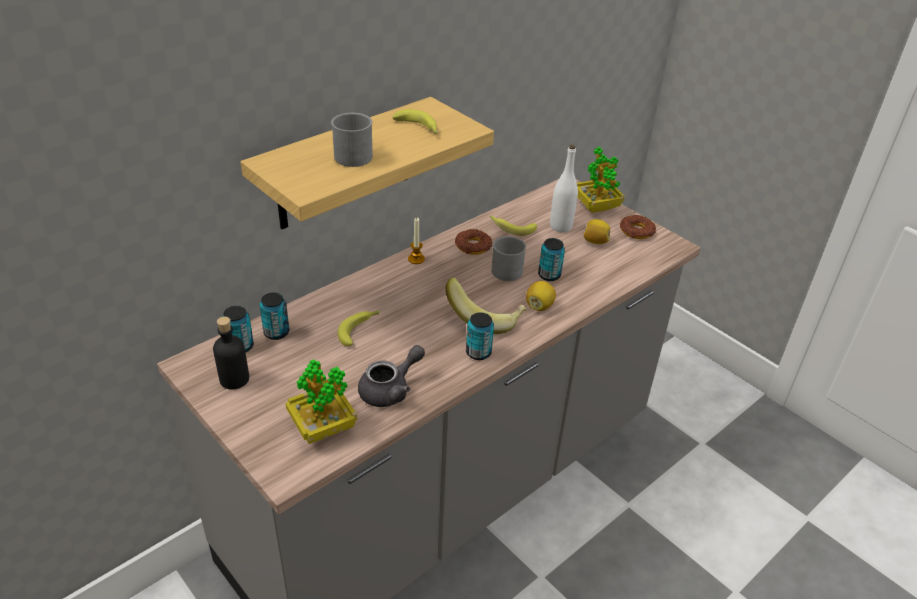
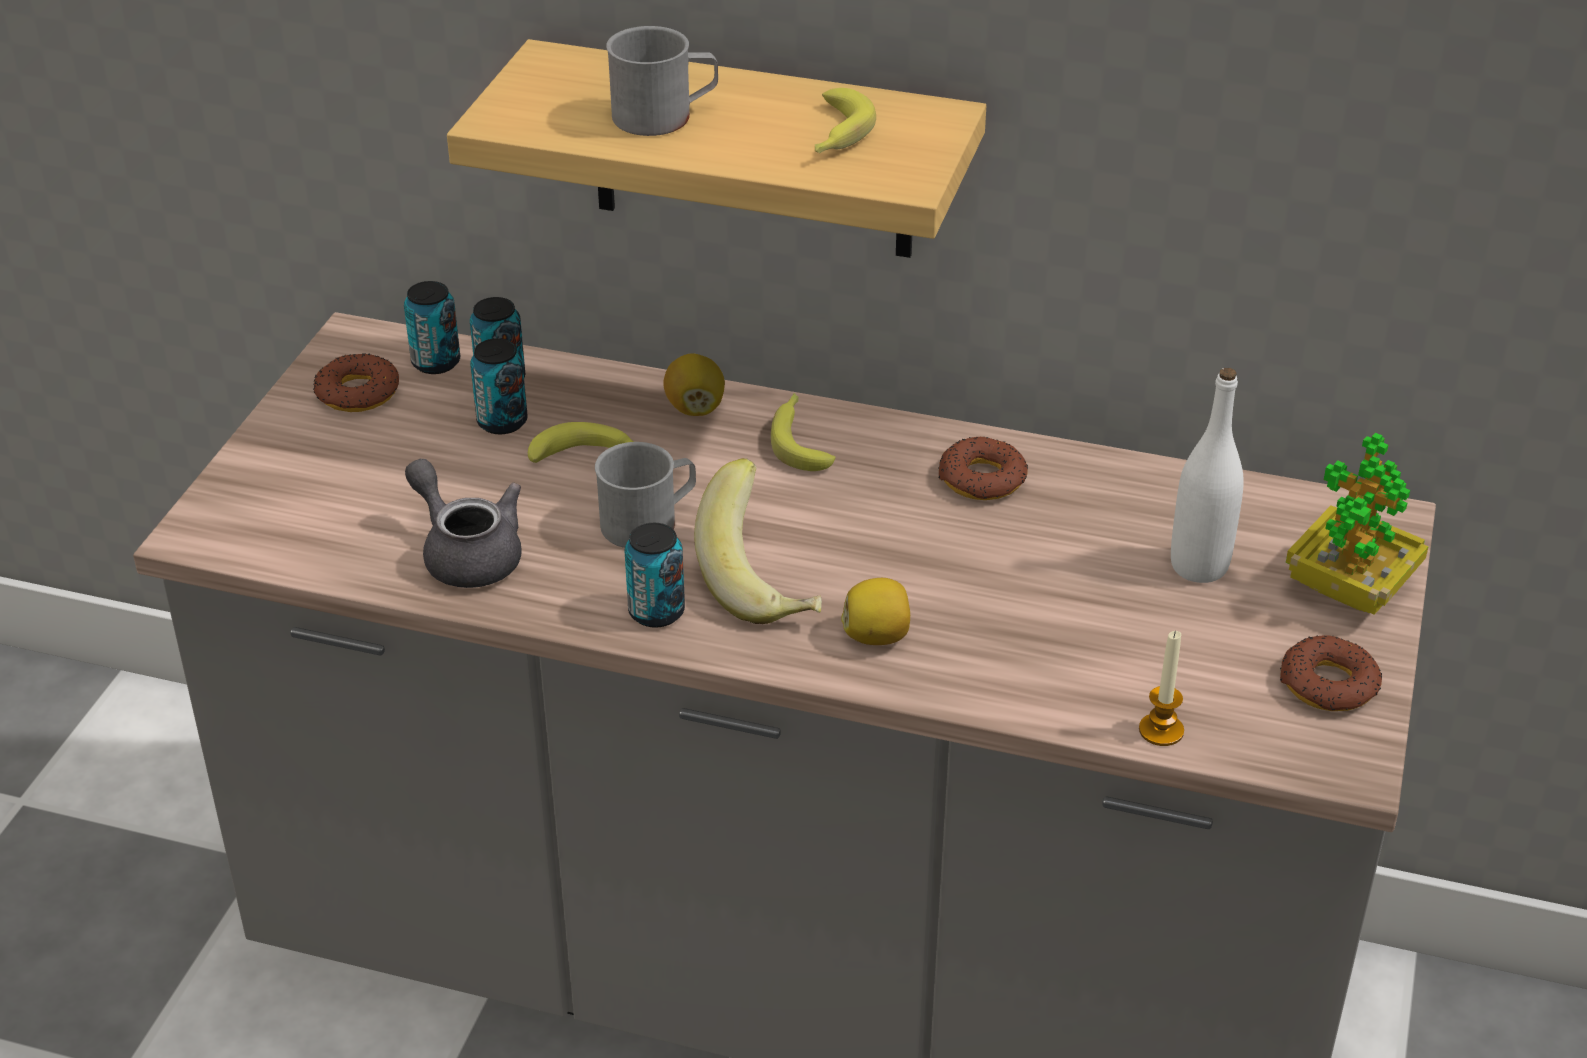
camera: 60 degrees right, 0 degrees up
black bottle [213,317,249,390] -> donut [313,353,399,412]
potted plant [286,359,357,444] -> none
grey teapot [358,345,425,407] -> grey teapot turned 150 degrees counterclockwise [405,459,522,588]
candle [408,218,425,264] -> candle moved to [1139,631,1184,746]
banana [490,216,537,236] -> banana moved to [771,393,836,471]
grey mug [491,236,526,281] -> grey mug moved to [595,442,696,548]
can [538,238,565,281] -> can moved to [470,338,528,434]
lemon [584,219,610,244] -> lemon moved to [663,354,725,416]

